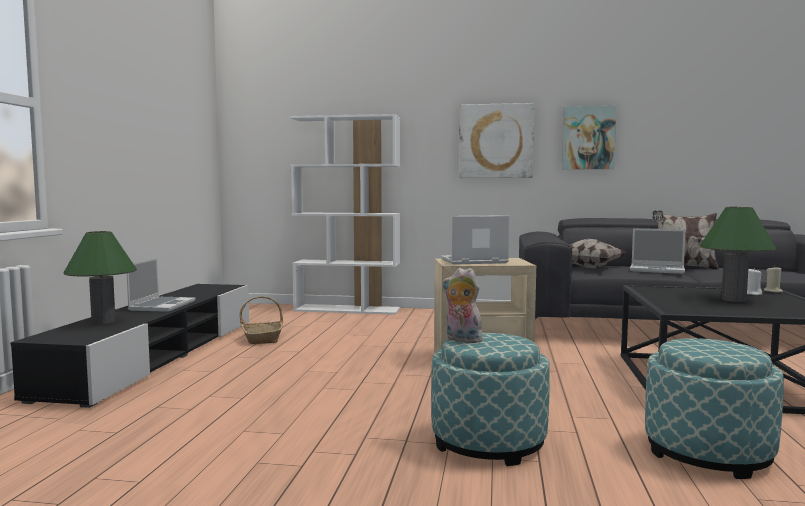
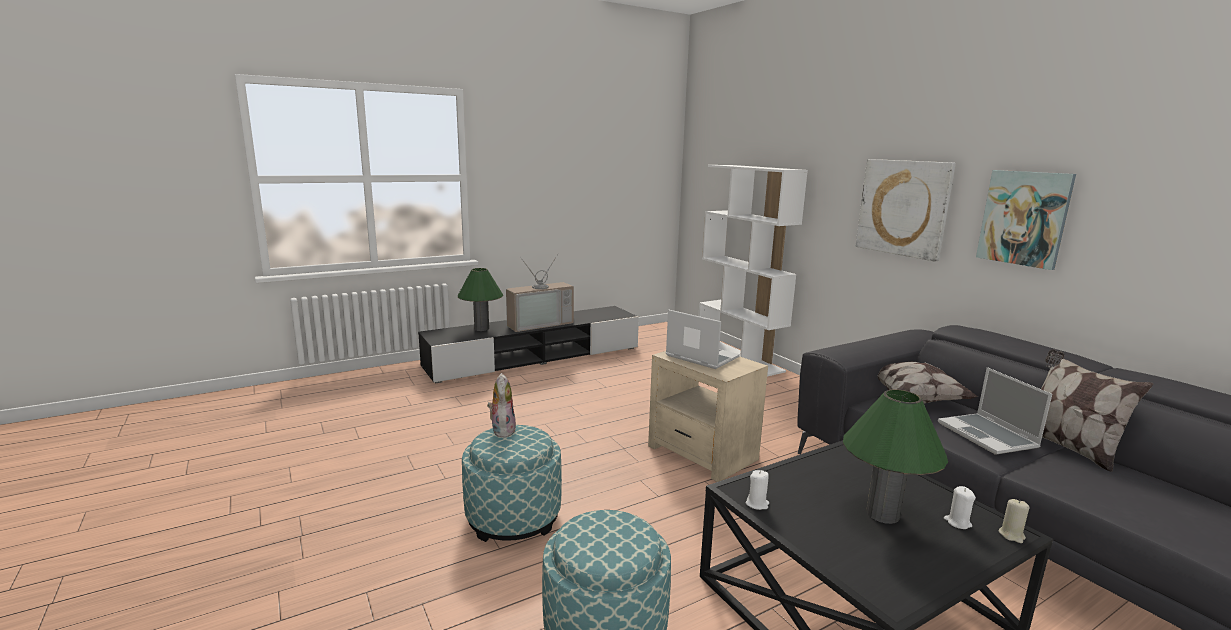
camera: 50 degrees right, 10 degrees up
laptop [127,258,195,312] -> television [506,256,574,332]
basket [239,296,283,344] -> none
none -> white candle [746,470,769,510]

